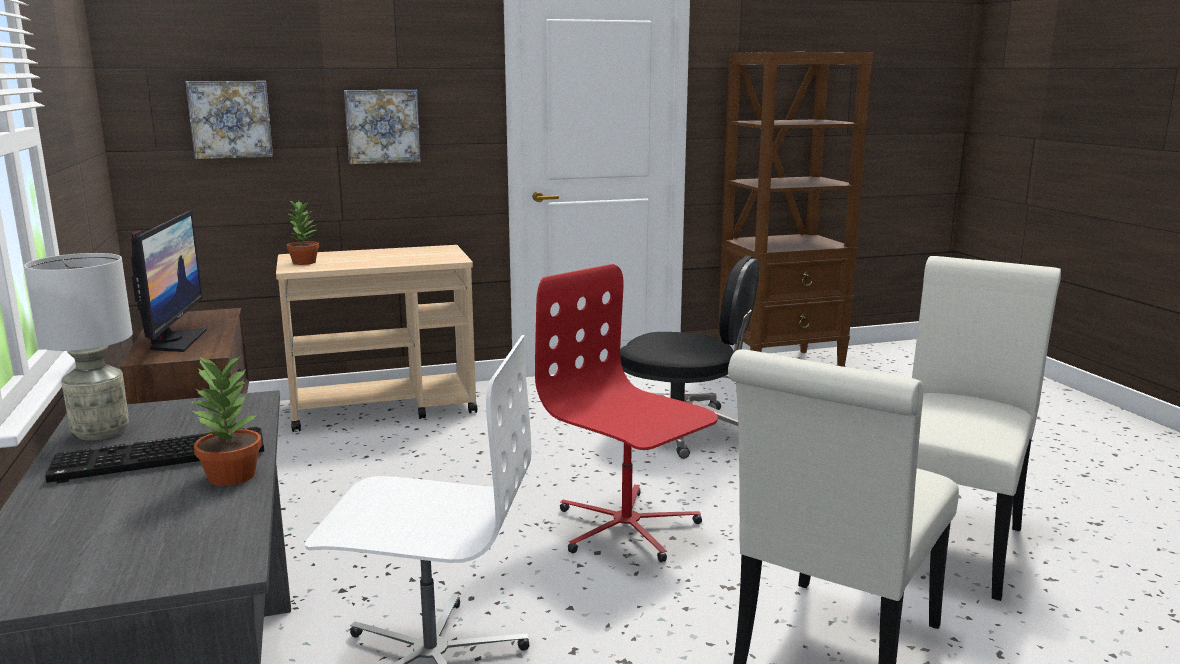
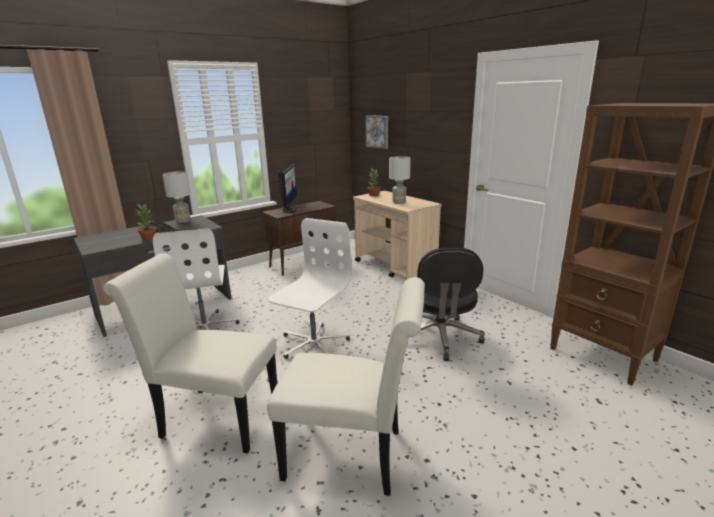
camera: 70 degrees right, 5 degrees up
monitor [131,211,207,352] -> monitor turned 60 degrees counterclockwise [278,164,299,213]
picture [344,90,421,164] -> none
red office chair [535,264,718,562] -> white office chair [268,218,352,359]
none -> grey table lamp [389,156,411,204]

